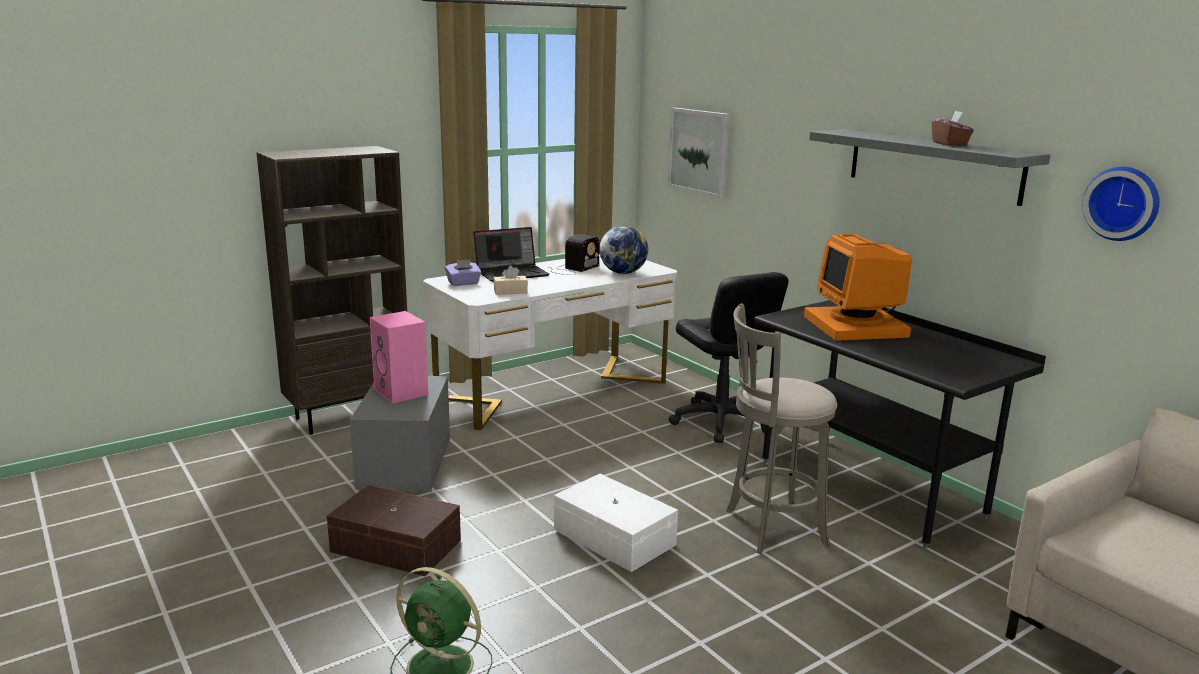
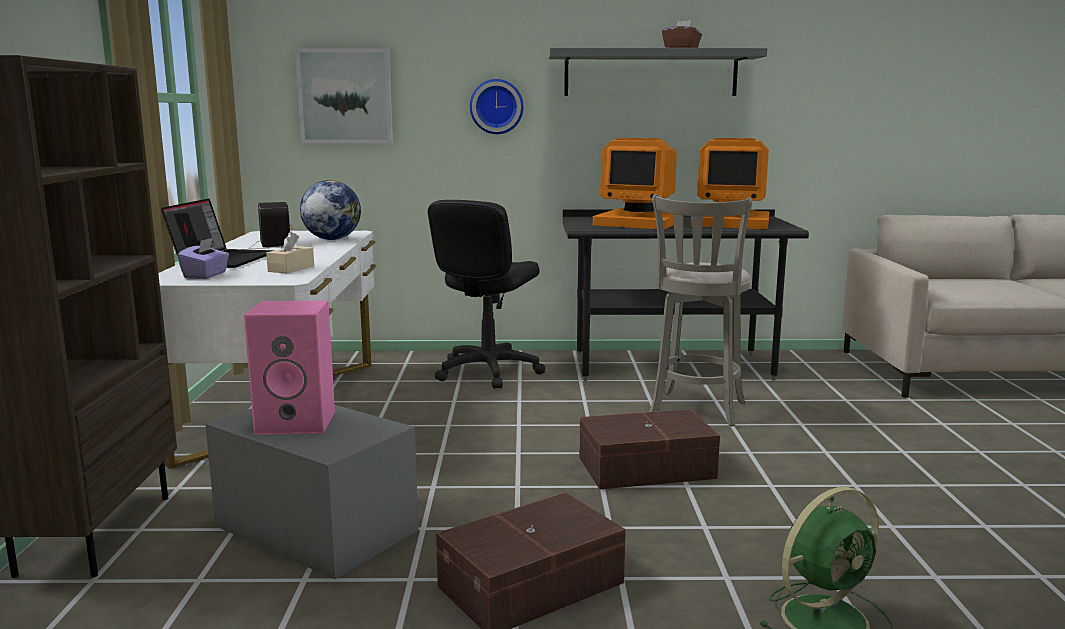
camera: 55 degrees left, 5 degrees down
white storage box [554,474,678,572] -> brown storage box [579,409,720,490]
black office chair [669,272,789,443] -> black office chair turned 105 degrees clockwise [428,200,545,389]
wall clock [1083,167,1160,241] -> wall clock moved to [470,79,524,134]
none -> monitor [691,138,770,229]

